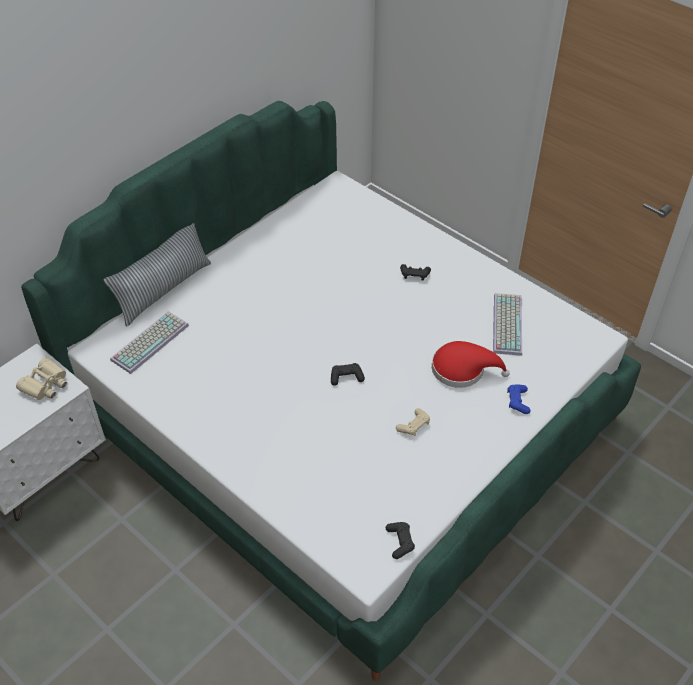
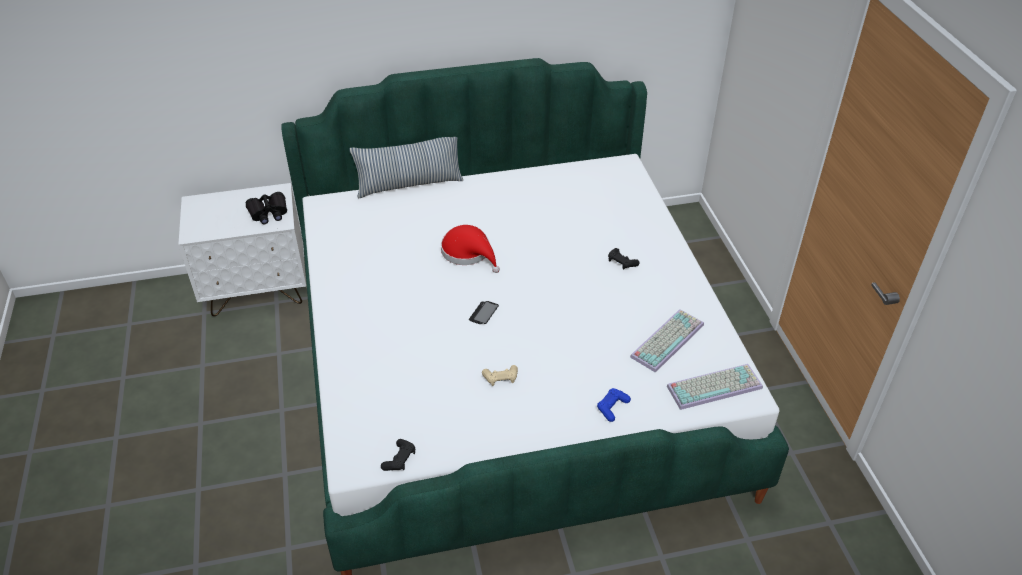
camera: 35 degrees right, 5 degrees down
beige binoculars [16,357,67,400] -> black binoculars [246,192,287,224]
keyboard [110,311,189,374] -> keyboard moved to [667,364,763,410]
black game controller [331,363,365,386] -> phone [469,301,499,324]
red hat [432,341,510,388] -> red hat moved to [441,225,500,273]

